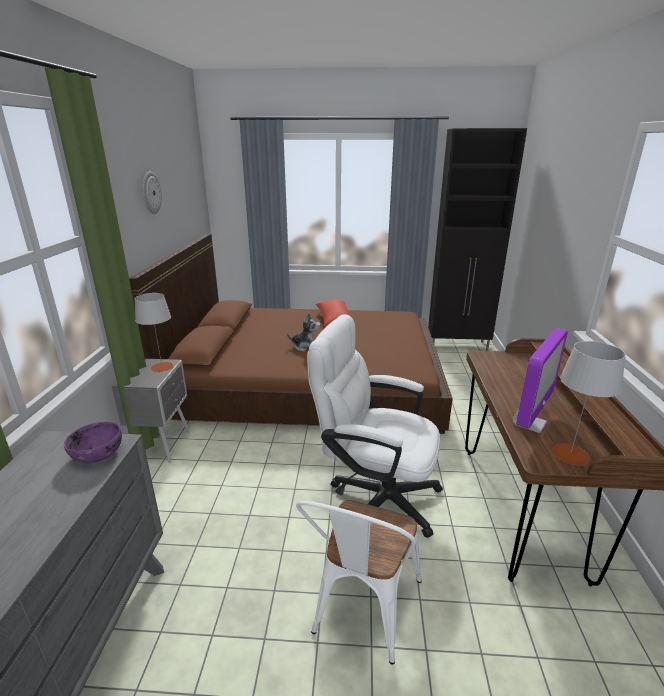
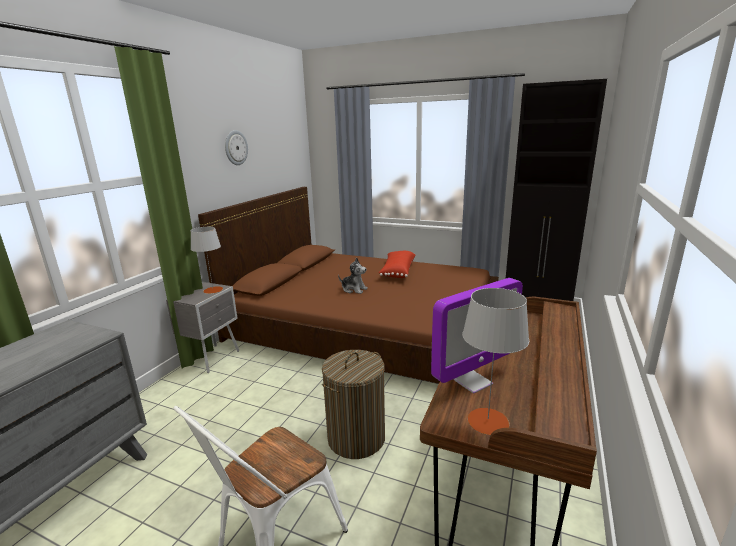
camera: 20 degrees right, 5 degrees down
purple bowl [64,422,122,463] -> none
white office chair [307,314,443,538] -> laundry basket [322,350,385,459]

